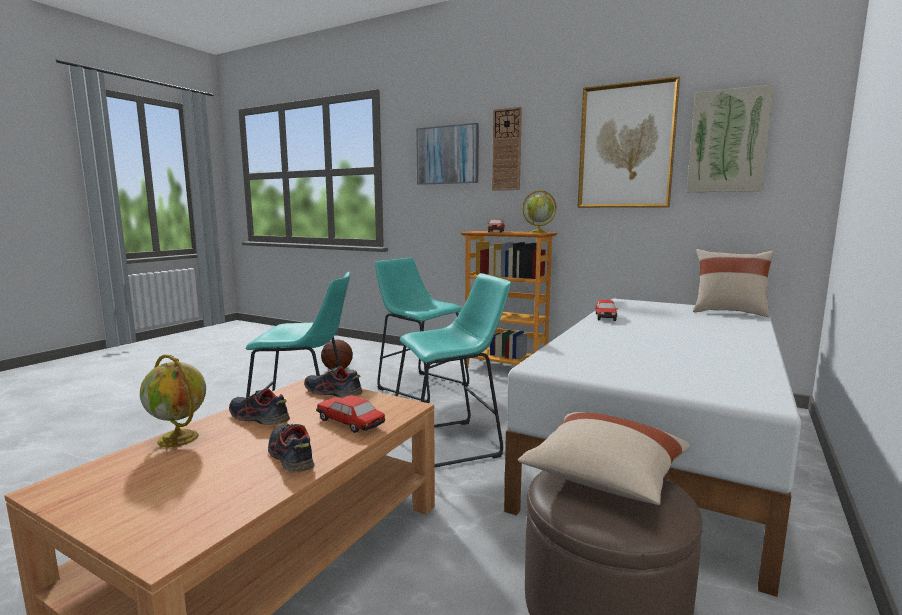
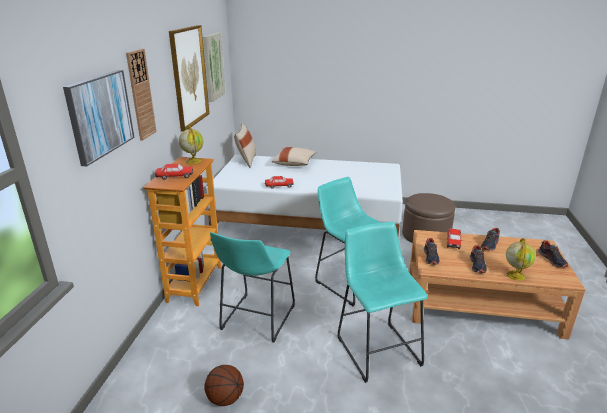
camera: 110 degrees left, 15 degrees up
beige pillow [518,412,690,505] -> beige pillow moved to [272,147,316,166]
none -> shoe [538,240,568,267]

